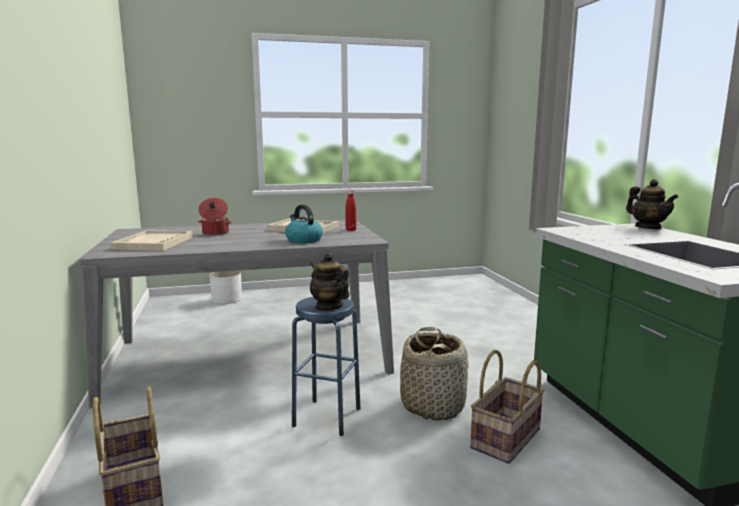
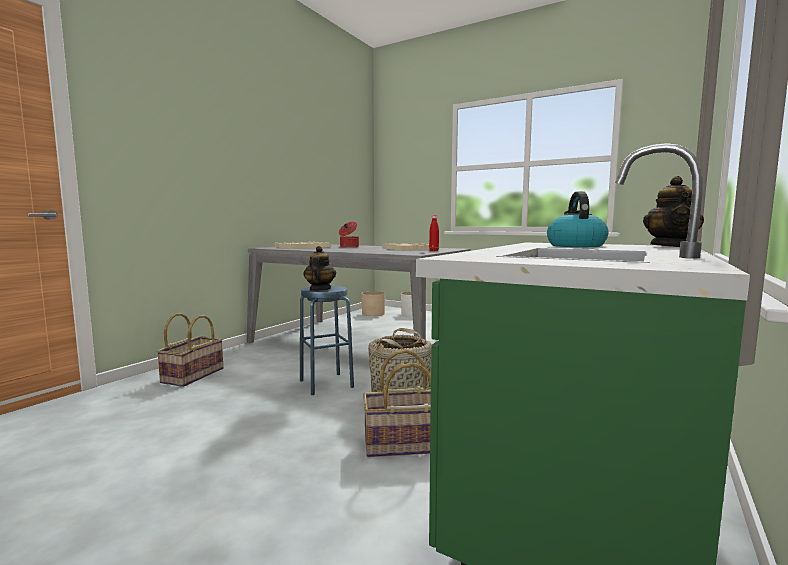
camera: 45 degrees right, 5 degrees down
kettle [285,205,323,243] -> kettle moved to [547,191,609,247]
none -> beige planter [361,291,385,316]

